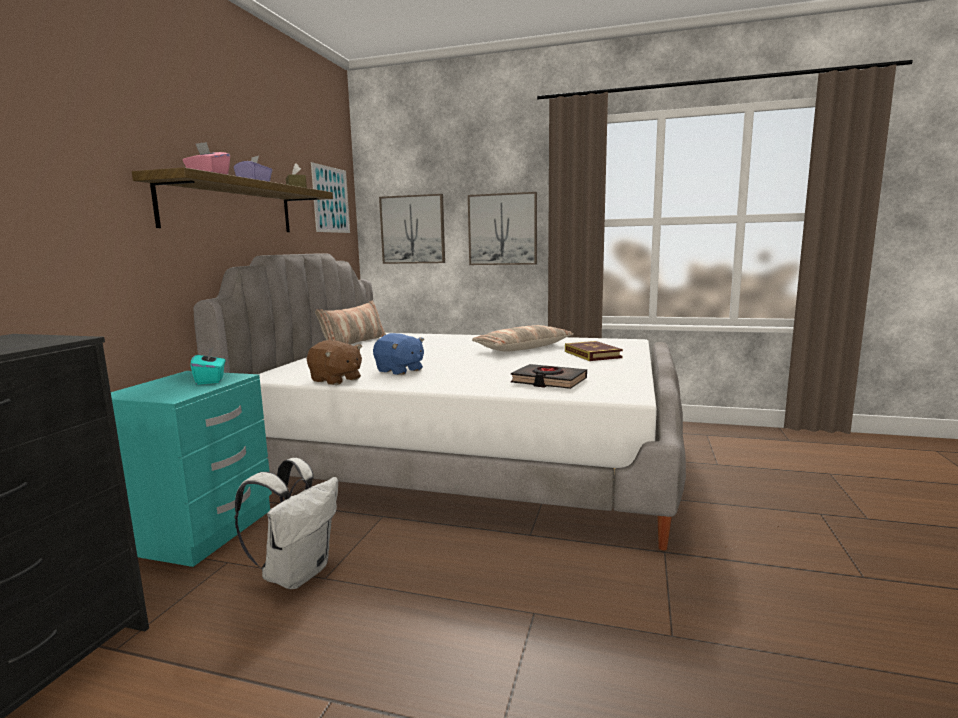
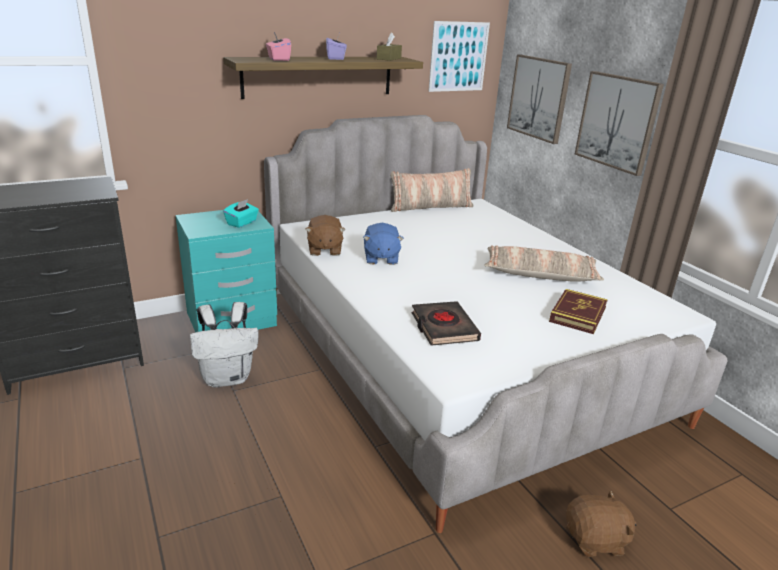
camera: 45 degrees right, 15 degrees up
none -> brown plush toy [566,490,636,557]

